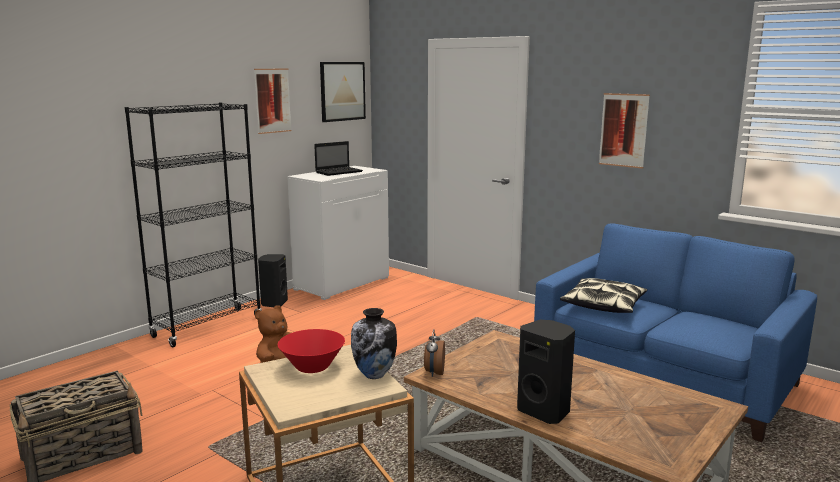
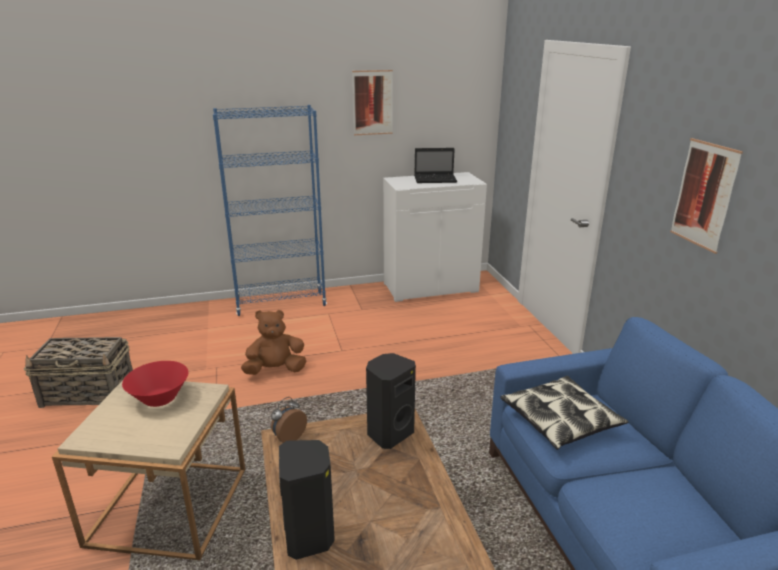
camera: 35 degrees right, 10 degrees up
black bookcase [125,102,262,347] -> blue bookcase [213,105,327,316]
black speaker [258,254,288,307] -> black speaker moved to [366,353,416,449]
picture [320,62,366,122] -> none
vase [351,308,397,379] -> none

